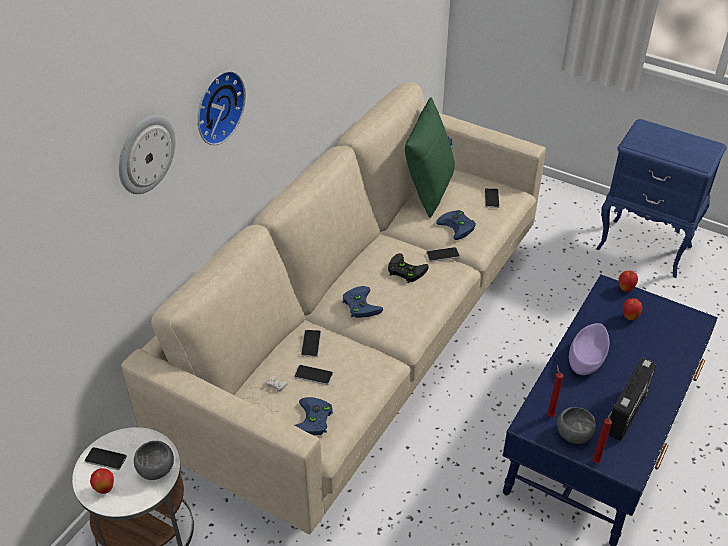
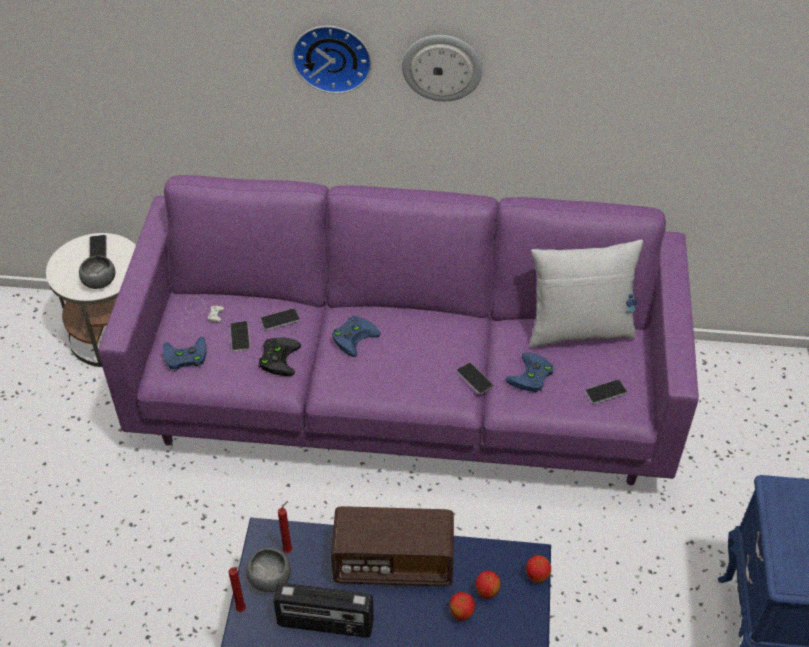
camera: 65 degrees right, 5 degrees up
apple [90,468,114,494] -> apple moved to [450,592,475,621]
wall clock [119,115,176,194] -> wall clock moved to [402,35,483,102]
beige sofa [121,82,546,534] -> purple sofa [98,175,699,485]
black game controller [388,253,429,283] -> black game controller moved to [259,337,301,376]
green pillow [405,97,455,218] -> grey pillow [529,240,643,348]
purple bowl [569,323,609,375] -> radio [331,506,454,586]

